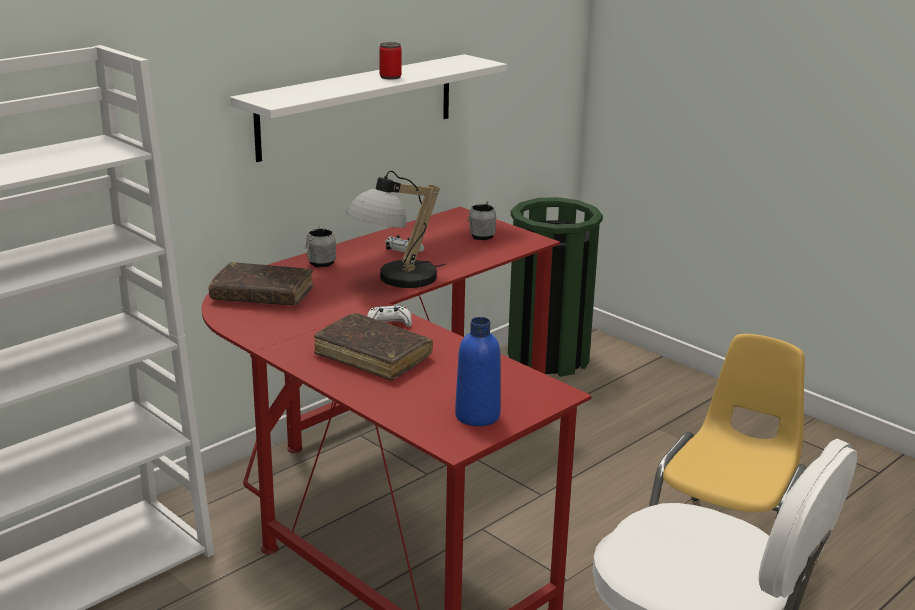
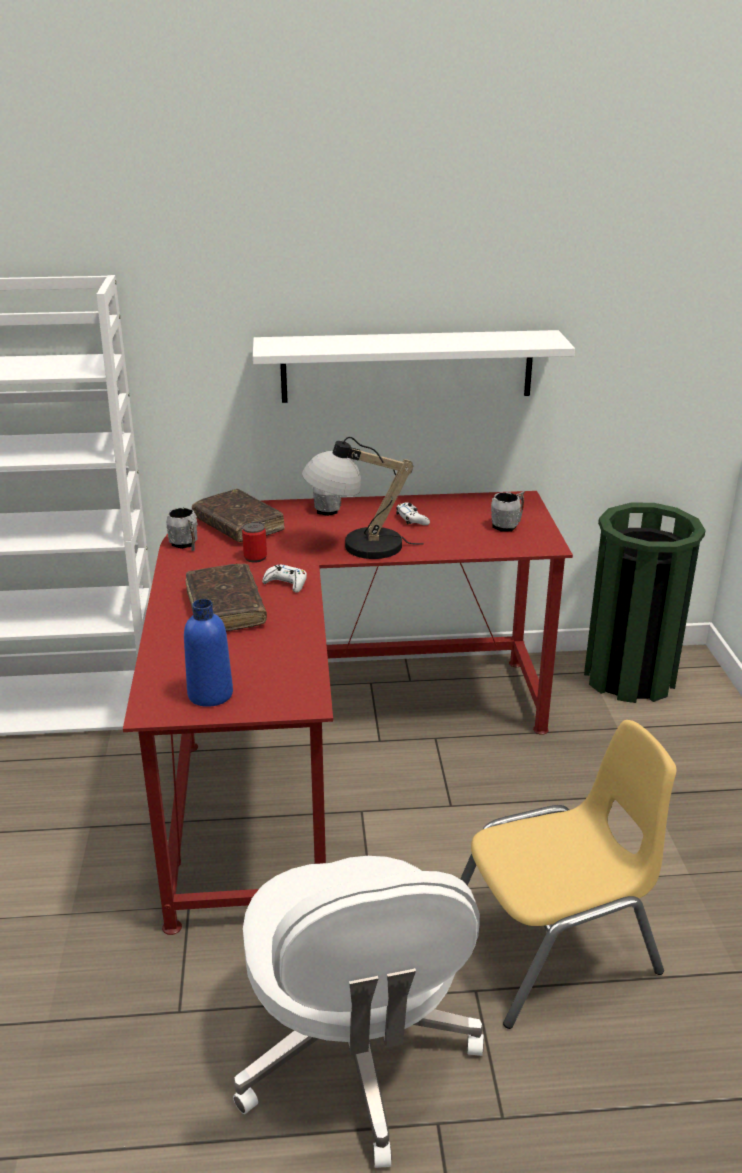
camera: 40 degrees right, 5 degrees up
can [379,42,402,80] -> can moved to [242,522,267,563]
none -> grey mug [166,508,198,551]

